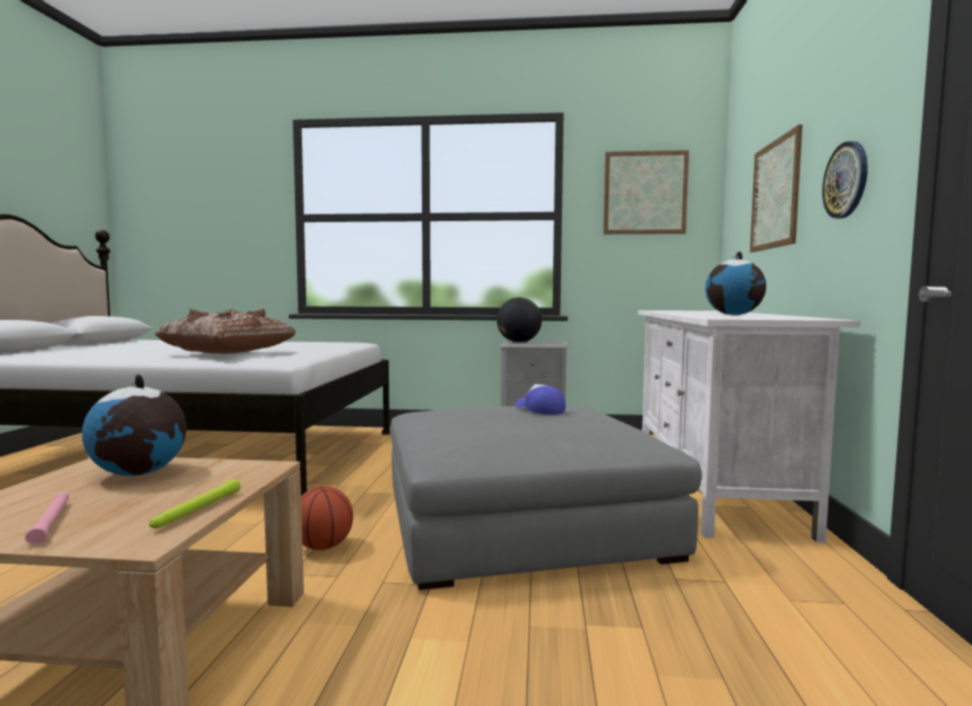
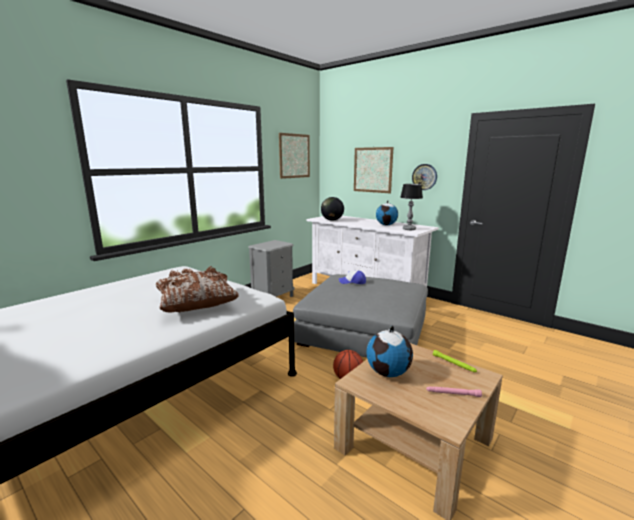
camera: 55 degrees left, 10 degrees up
globe [497,297,542,343] -> globe moved to [321,197,344,221]
none -> table lamp [400,184,423,230]

